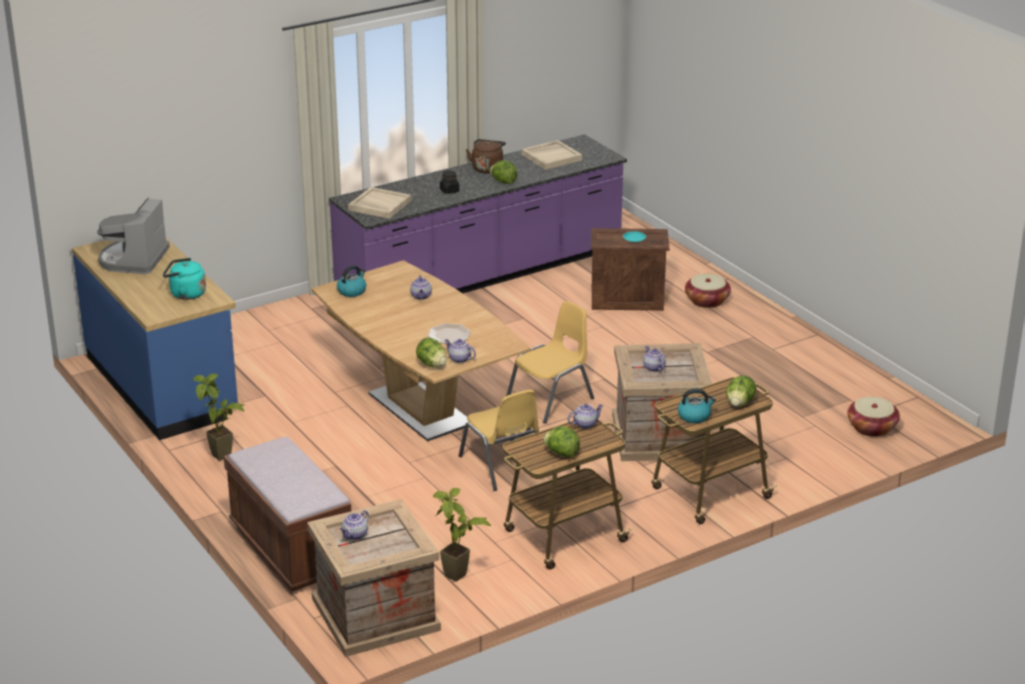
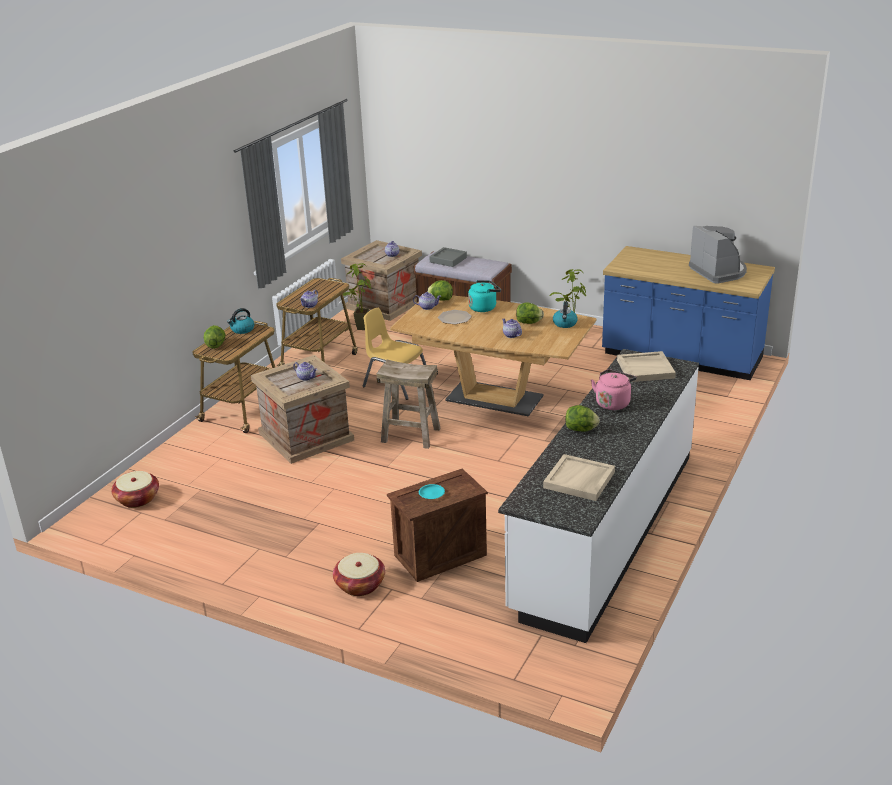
camera: 150 degrees right, 0 degrees up
turquoise kettle [163,258,206,300] -> turquoise kettle moved to [468,280,501,312]
purple counter [329,134,627,293] -> white counter [498,349,699,643]
black jar [440,171,459,194] -> pink kettle [591,369,636,410]
brown kettle [466,139,506,174] -> none
yellow chair [506,301,594,424] -> beige stool [376,360,441,449]
lettuce [543,426,580,457] -> lettuce moved to [516,302,544,324]
none -> grey tray [429,247,467,267]

